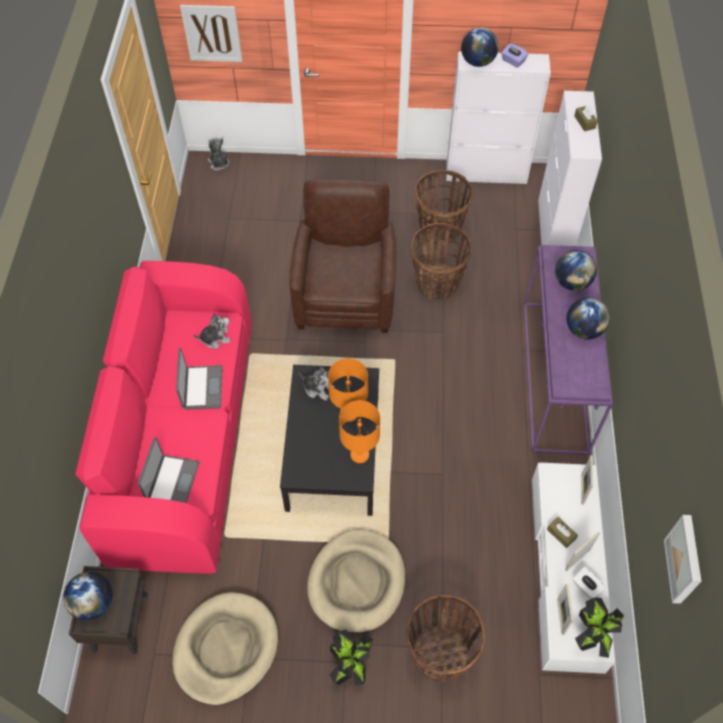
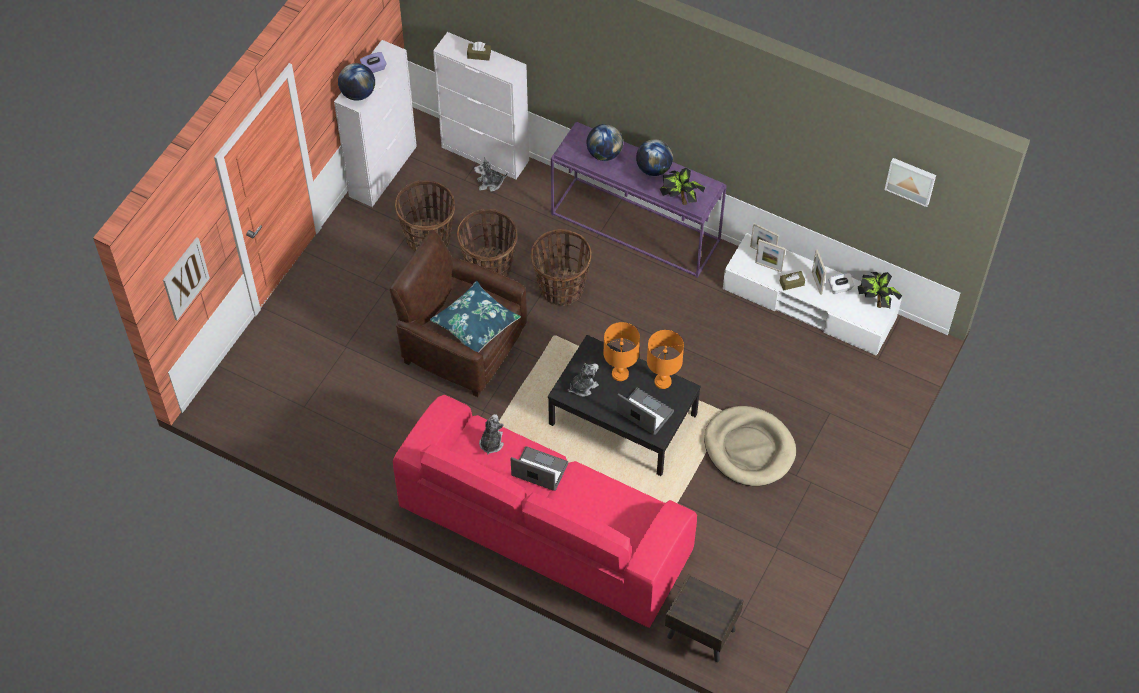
camera: 65 degrees left, 0 degrees up
globe [63,572,113,620] -> none
laptop [138,437,200,503] -> laptop moved to [617,388,674,435]
beige dog bed [172,592,278,705] -> none
plush toy [208,138,229,171] -> plush toy moved to [474,157,508,192]
potted plant [329,630,373,686] -> potted plant moved to [660,168,705,205]
basket [407,595,485,683] -> basket moved to [531,229,592,306]
picture frame [557,584,574,635] -> picture frame moved to [755,239,786,272]
none -> blue pillow [430,281,521,352]

